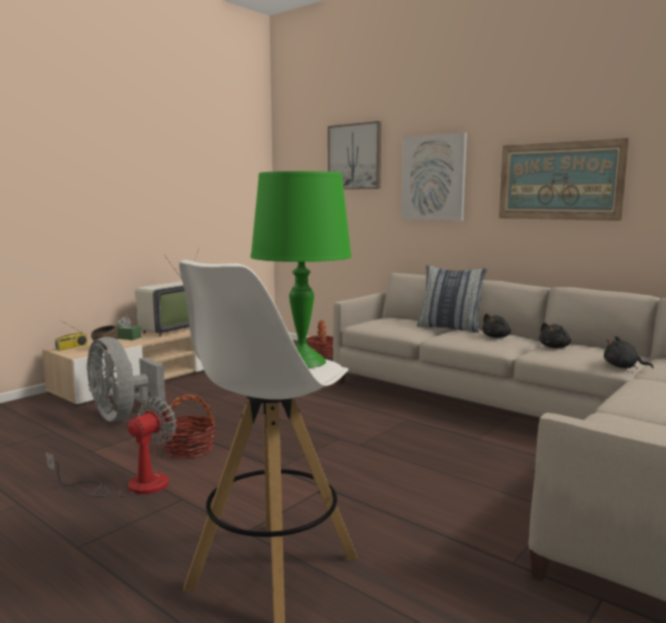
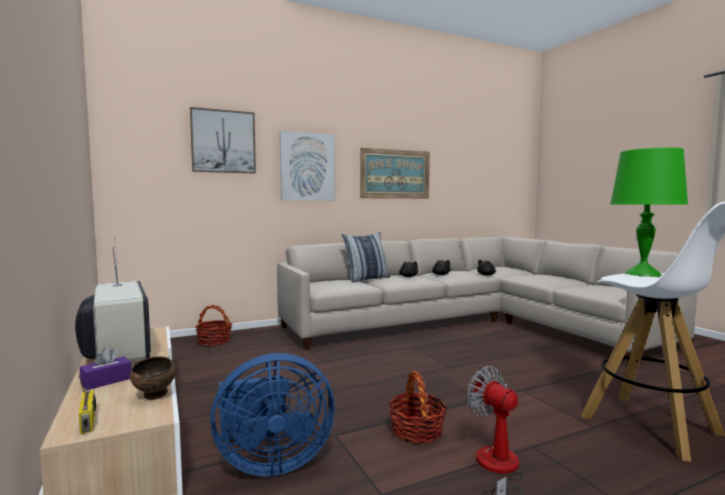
camera: 65 degrees left, 5 degrees down
grey fan [86,337,166,421] -> blue fan [210,353,335,476]
green tissue box [115,316,142,340] -> purple tissue box [80,347,132,390]

